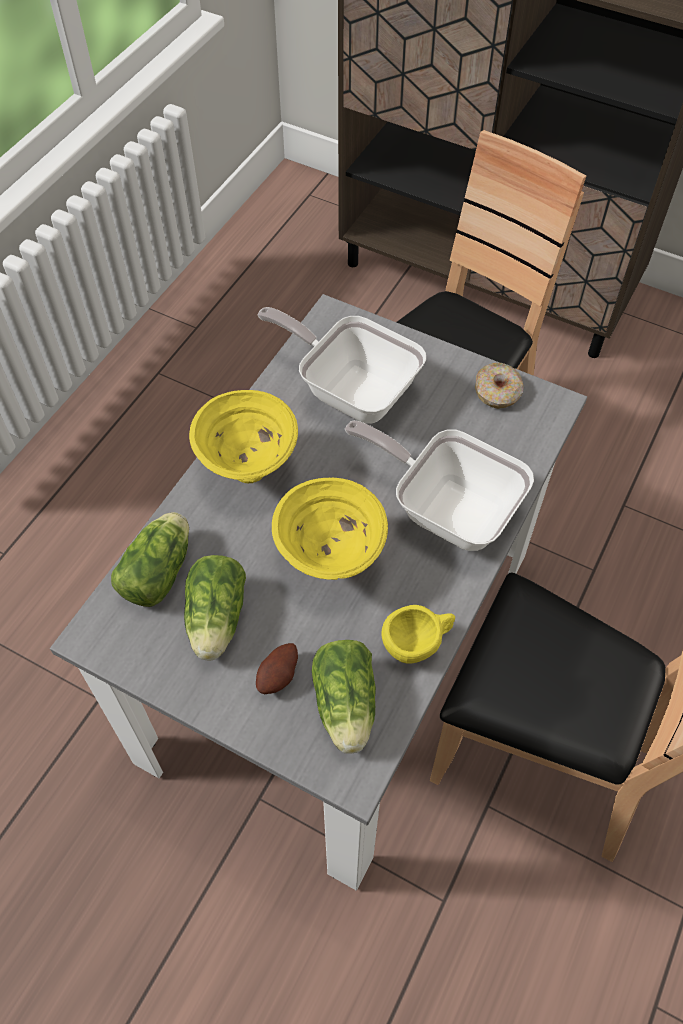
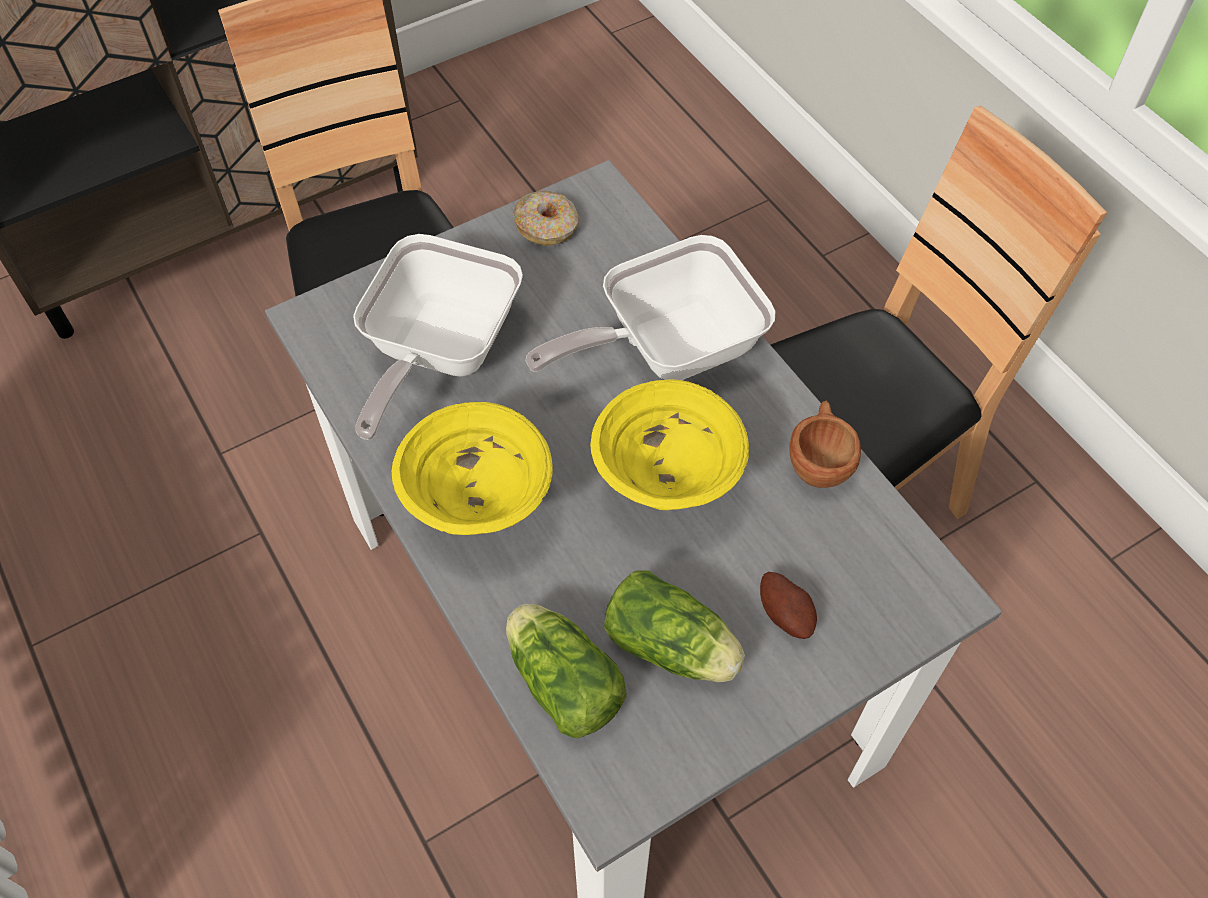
camera: 60 degrees left, 0 degrees up
frying pan [257,307,426,424] -> frying pan turned 45 degrees counterclockwise [353,234,523,440]
lettuce [312,640,376,754] -> none
yellow cup [381,605,455,664] -> brown cup [789,401,861,488]

